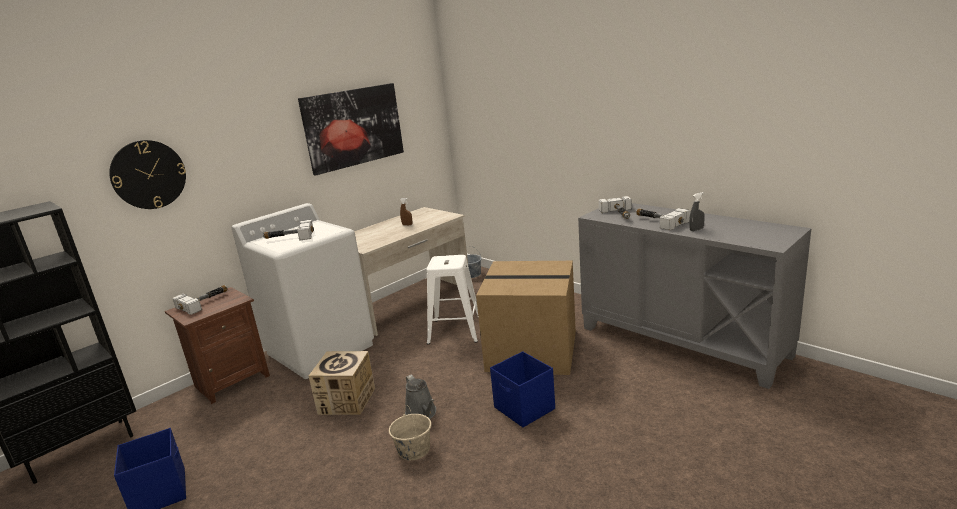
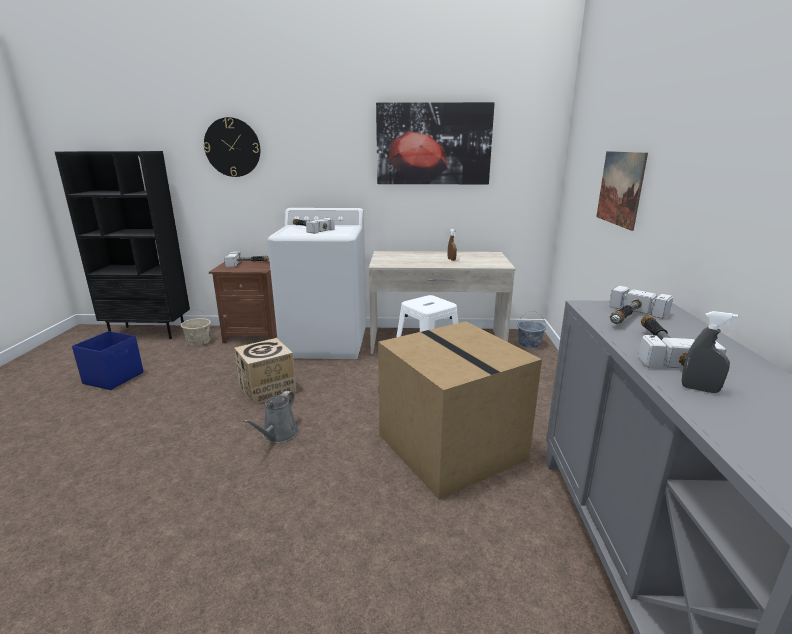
camera: 45 degrees right, 0 degrees up
beige bucket [389,405,432,461] -> beige bucket moved to [181,309,211,346]
blue storage box [490,351,555,427] -> none
none -> picture [596,151,648,231]

